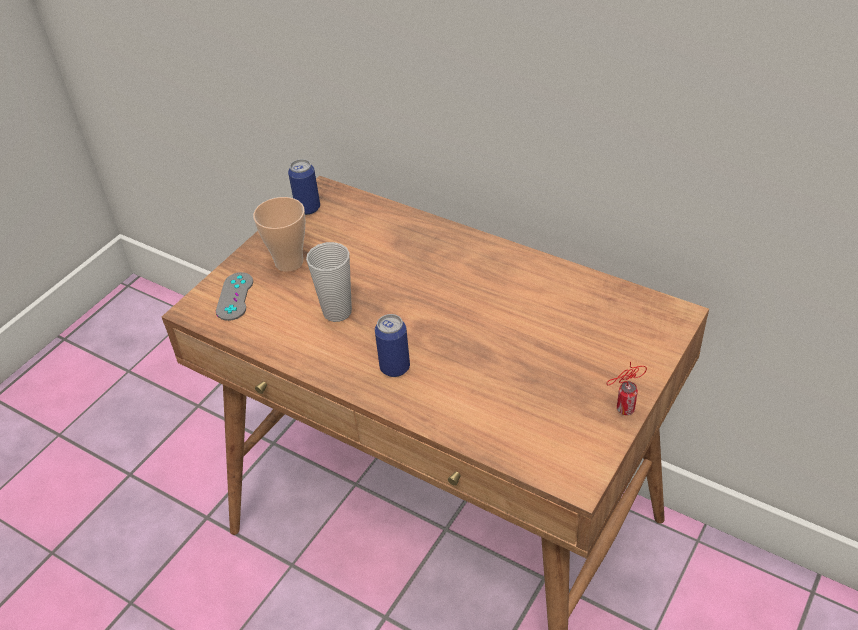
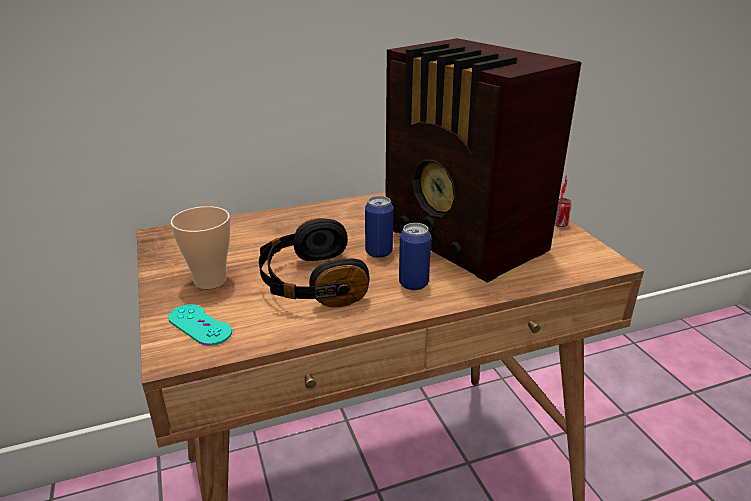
camera: 55 degrees left, 15 degrees down
grey game controller [216,272,253,321] -> turquoise game controller [168,304,232,346]
can [288,159,320,215] -> can moved to [365,196,393,258]
cup [306,242,352,322] -> black headphones [259,218,370,307]
none -> radio [385,38,581,283]

